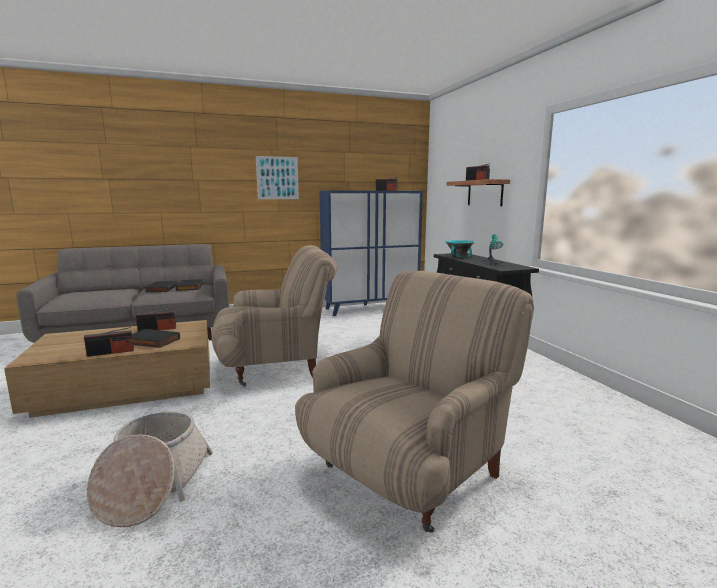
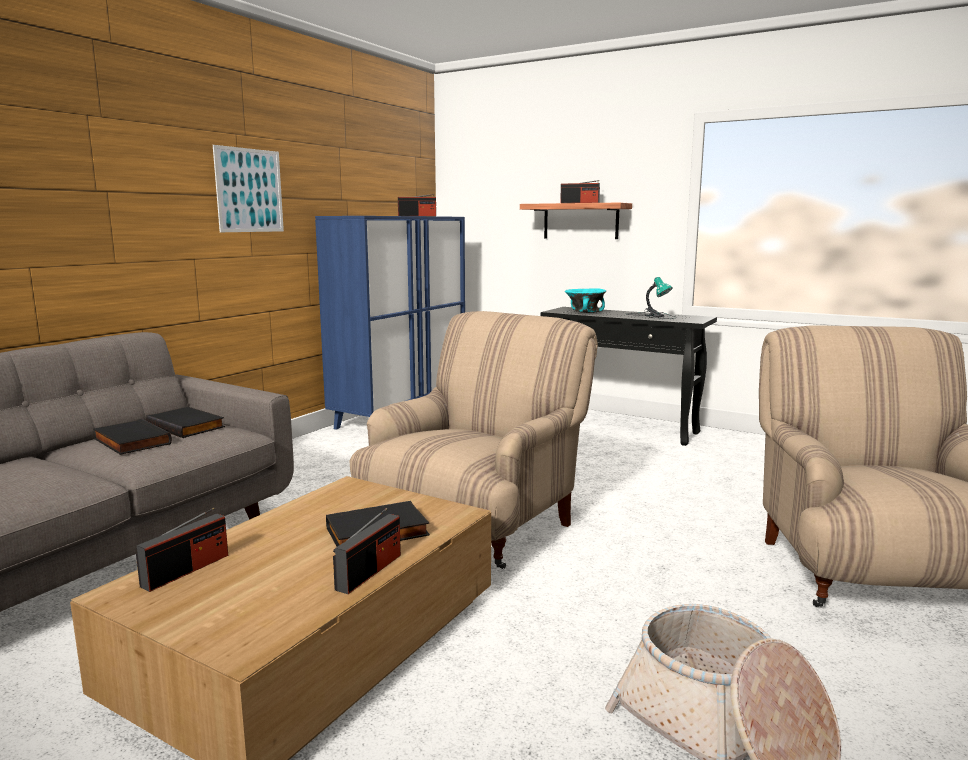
camera: 40 degrees left, 0 degrees up
radio [136,308,176,332] -> radio moved to [136,508,228,592]

